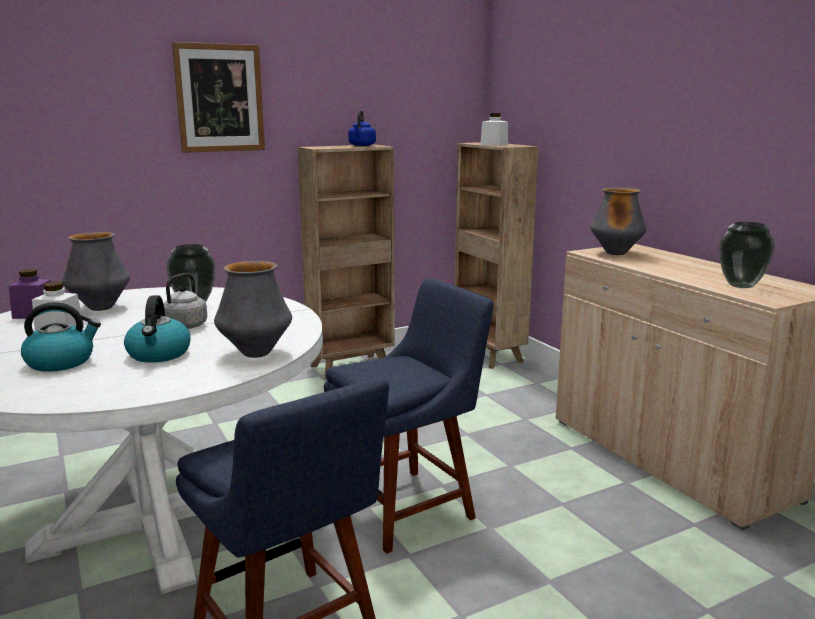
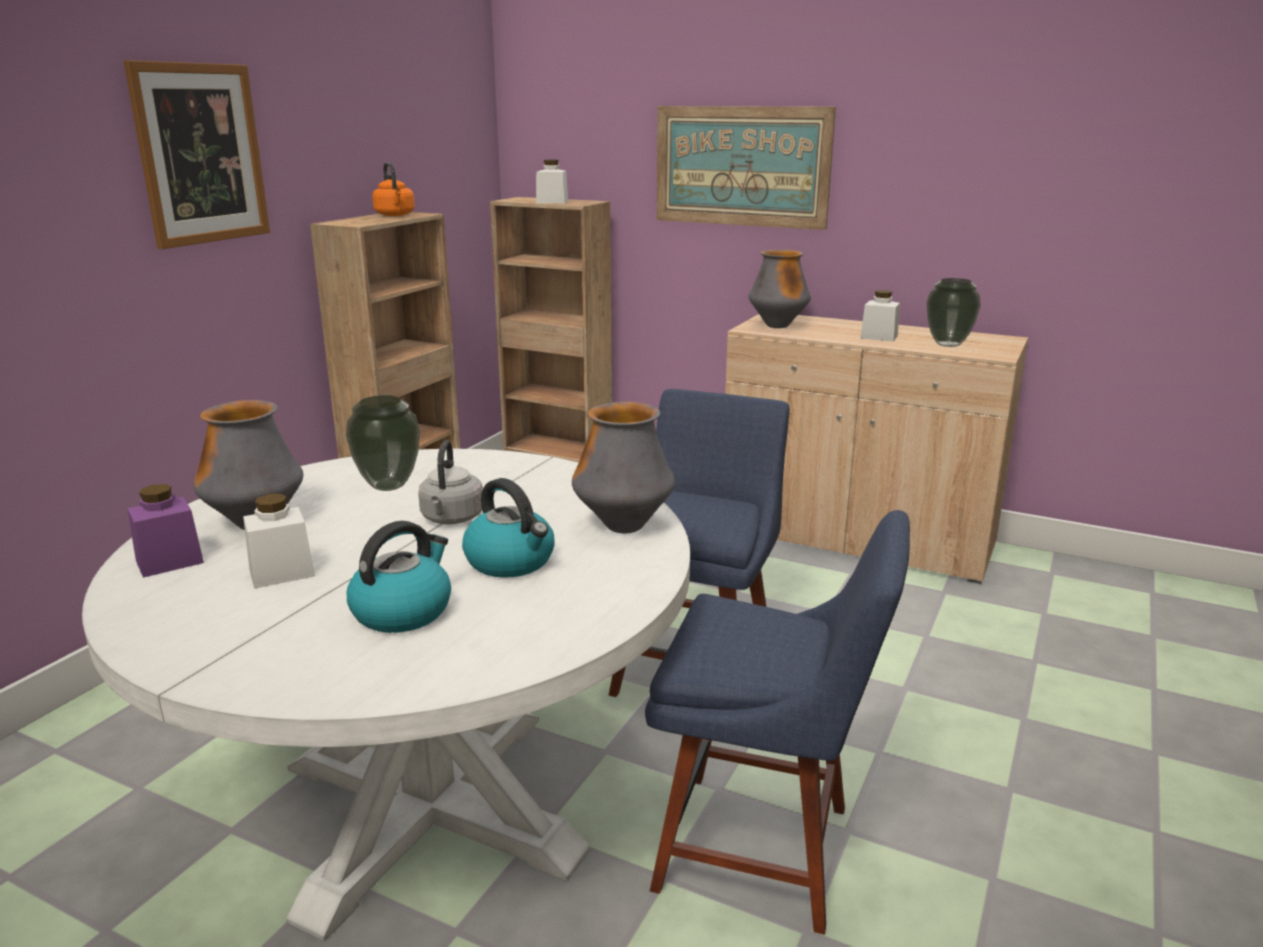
camera: 35 degrees left, 5 degrees up
blue kettle [348,110,376,146] -> orange kettle [372,162,415,216]
none -> picture [657,106,836,230]
none -> white jar [860,290,900,342]

